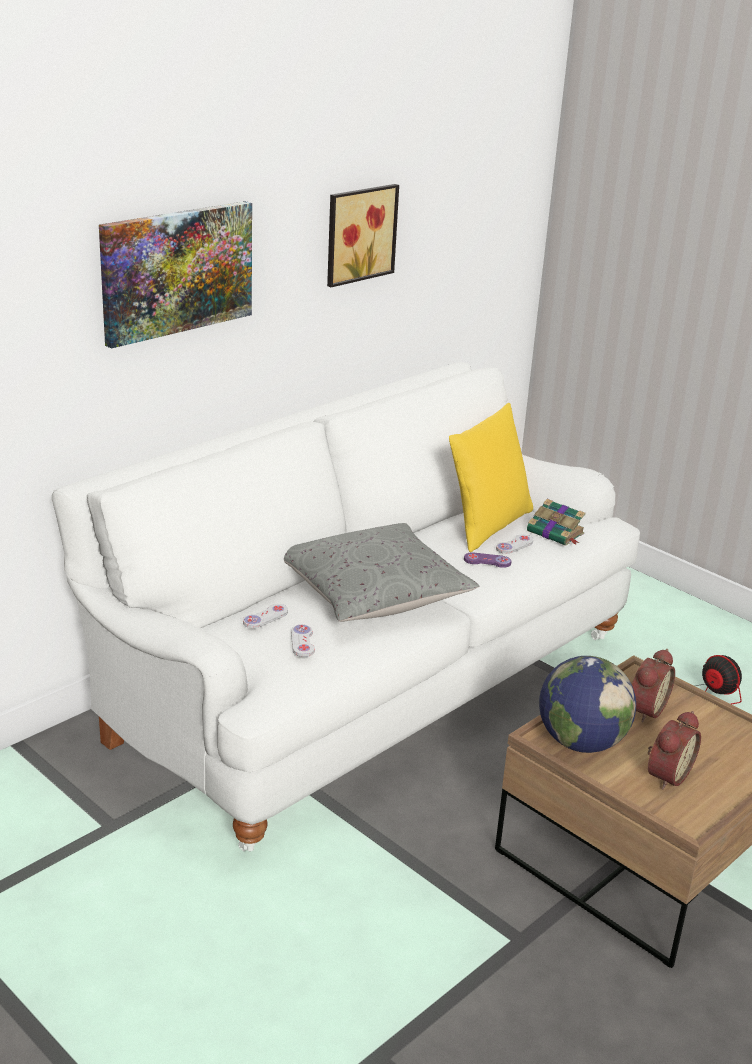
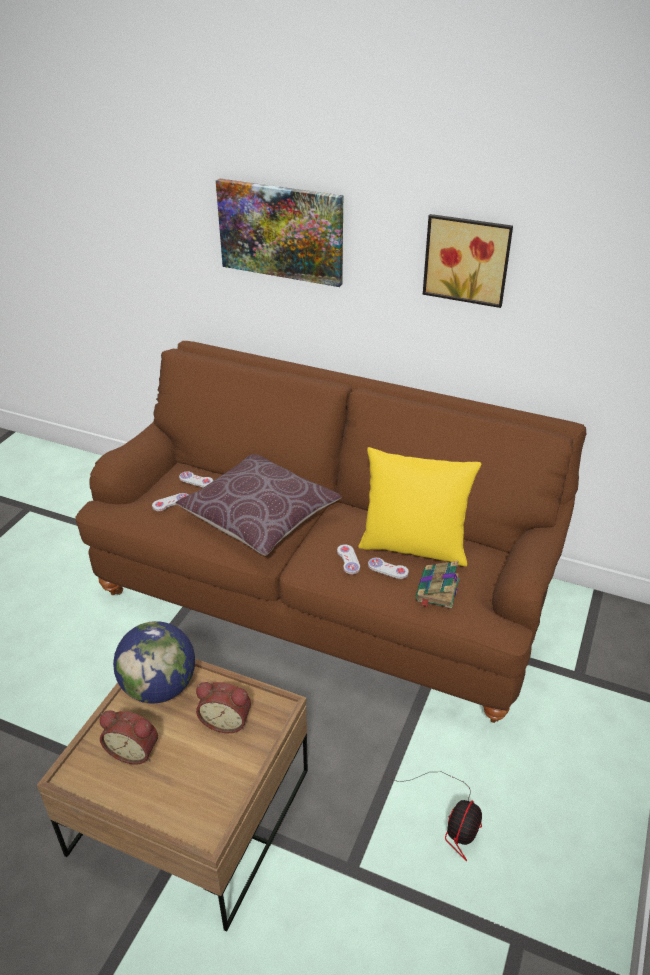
camera: 70 degrees right, 10 degrees up
white sofa [52,362,640,851] -> brown sofa [75,341,586,723]
grey pillow [284,523,479,622] -> brown pillow [175,454,342,556]
purple game controller [464,553,511,568] -> white game controller [337,544,360,574]

